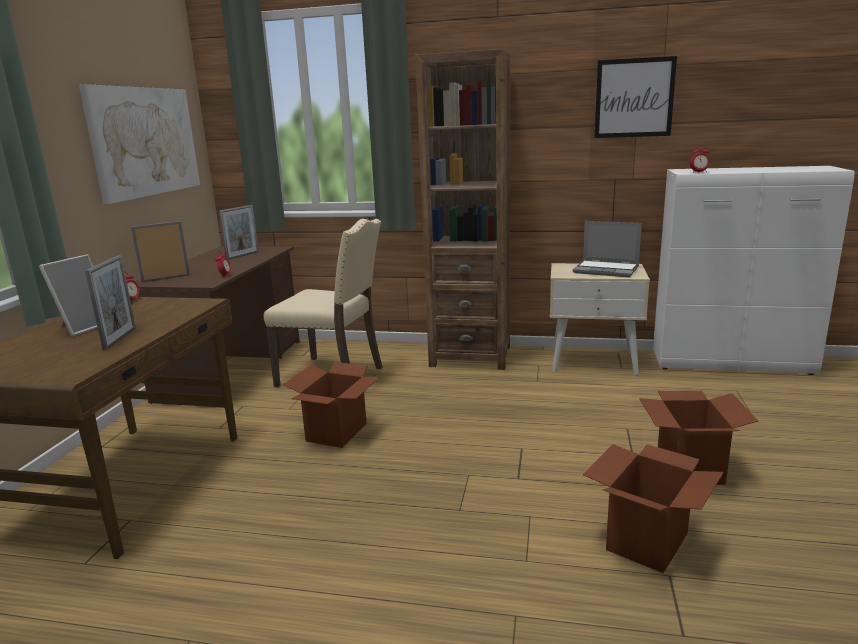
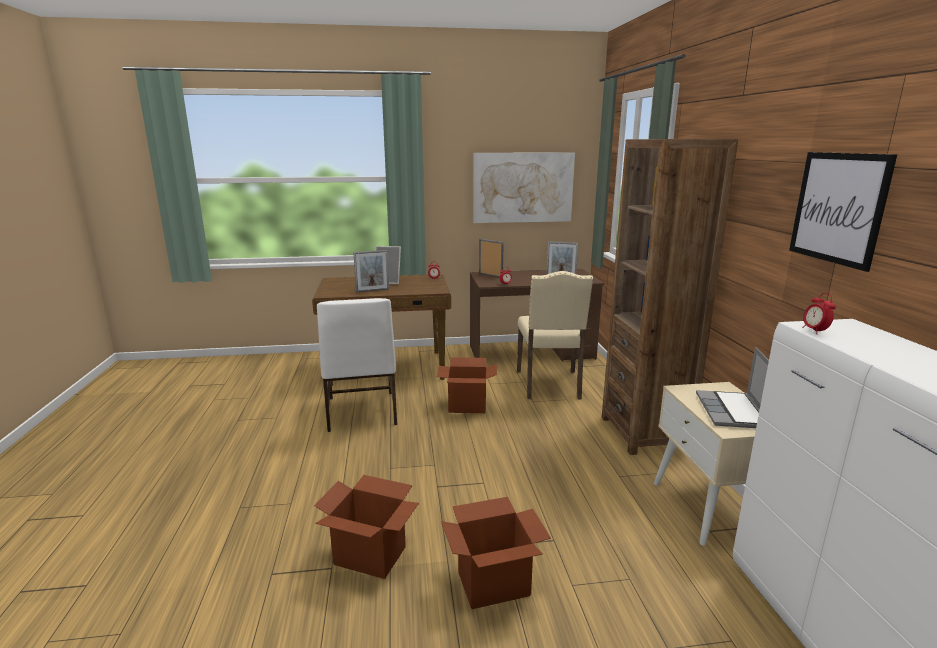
camera: 70 degrees right, 0 degrees up
none -> white chair [317,298,397,432]

